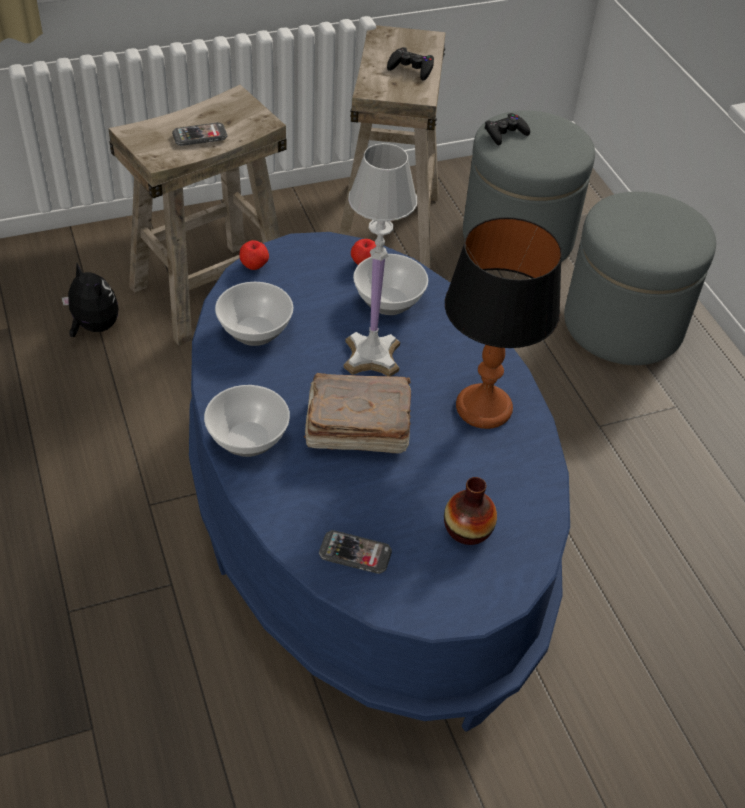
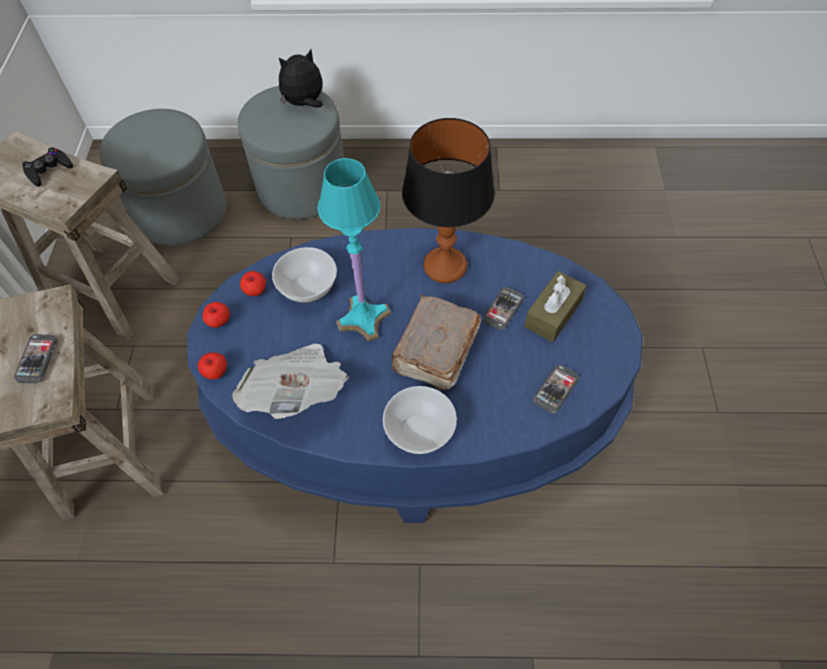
camera: 65 degrees left, 10 degrees up
plush toy [61,263,118,337] -> plush toy moved to [279,49,323,108]
bowl [215,282,294,346] -> newspaper [232,344,349,419]
white table lamp [344,143,417,376] -> turquoise table lamp [318,158,391,342]
vase [444,477,497,545] -> brown tissue box [524,271,587,342]
black game controller [485,113,530,145] -> none
none -> apple [203,302,230,328]
none -> phone [482,287,524,330]

